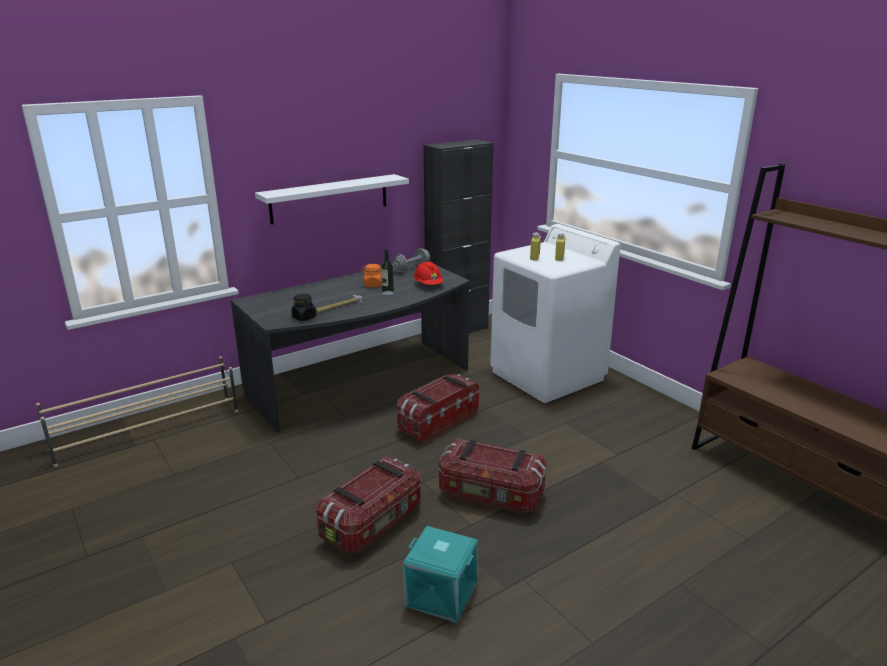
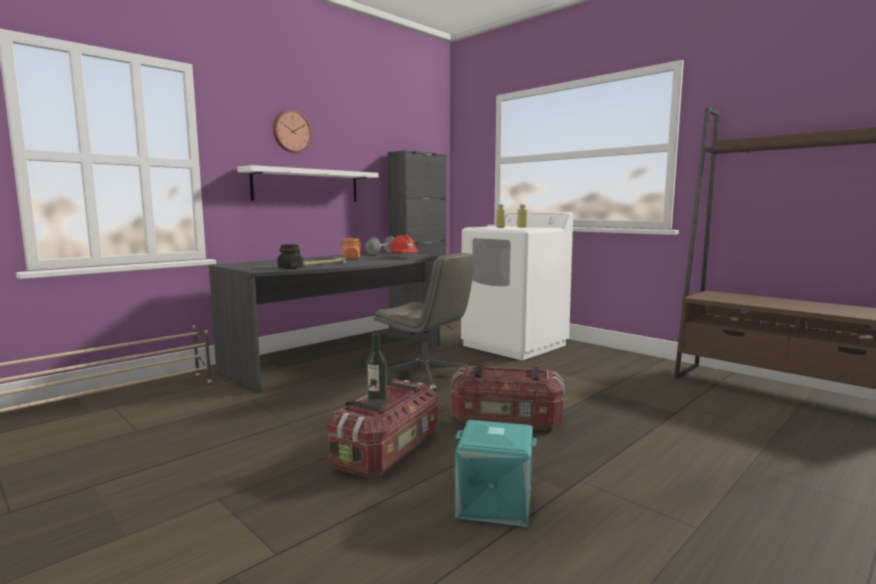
camera: 10 degrees left, 15 degrees down
bottle [381,249,394,296] -> bottle moved to [367,333,387,406]
storage box [397,374,479,444] -> grey office chair [374,253,475,391]
none -> wall clock [273,110,312,153]

